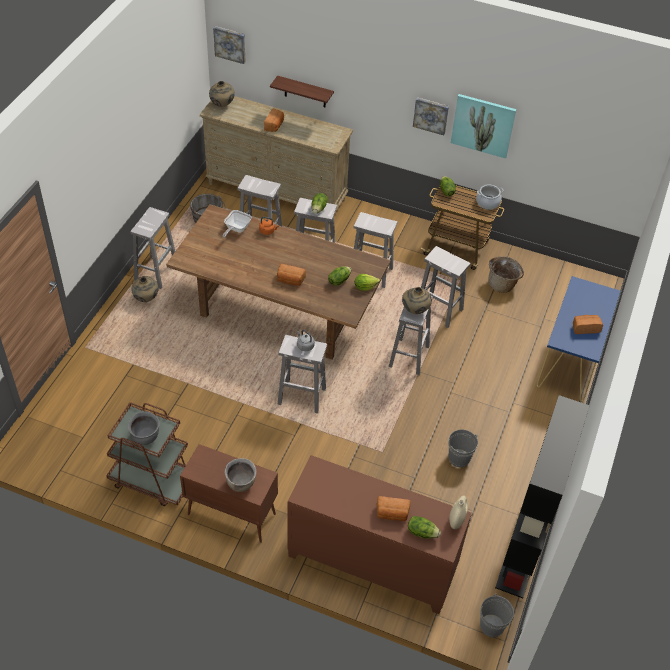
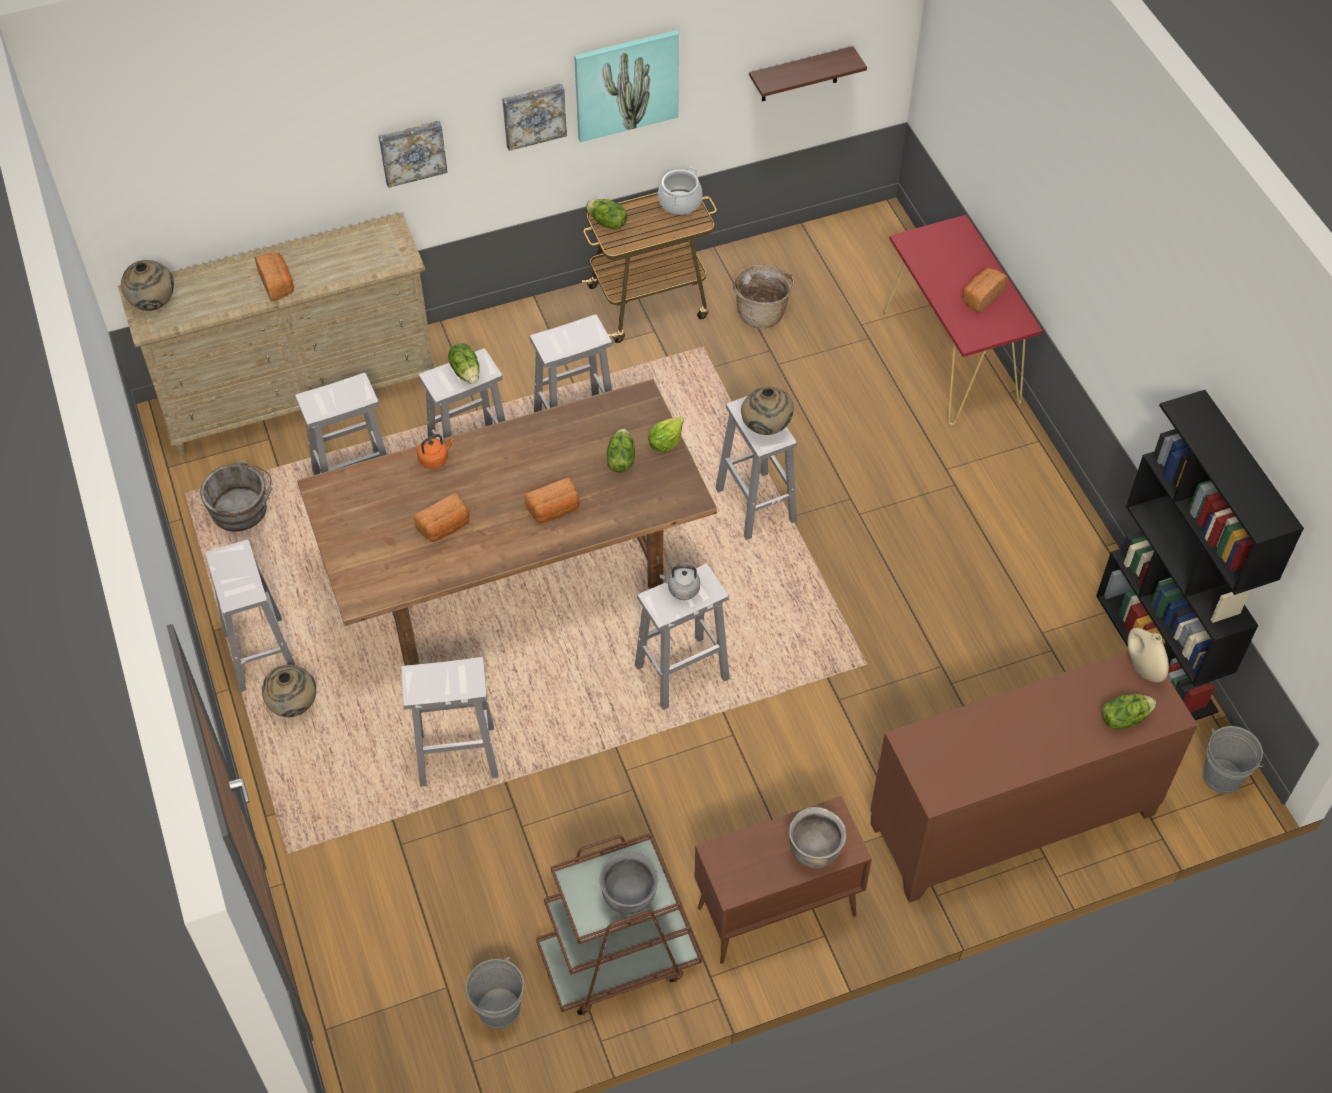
camera: 40 degrees left, 5 degrees up
picture [213,26,246,64] -> picture moved to [379,121,448,188]
frying pan [223,210,252,238] -> none
shelf [270,76,334,107] -> shelf moved to [749,46,867,101]
bread [377,496,411,521] -> bread moved to [414,493,469,542]
white stool [421,246,471,328] -> white stool moved to [401,657,498,787]
grey bucket [448,429,478,467] -> grey bucket moved to [466,957,524,1029]
blue console table [537,276,620,402] -> red console table [883,215,1043,425]

